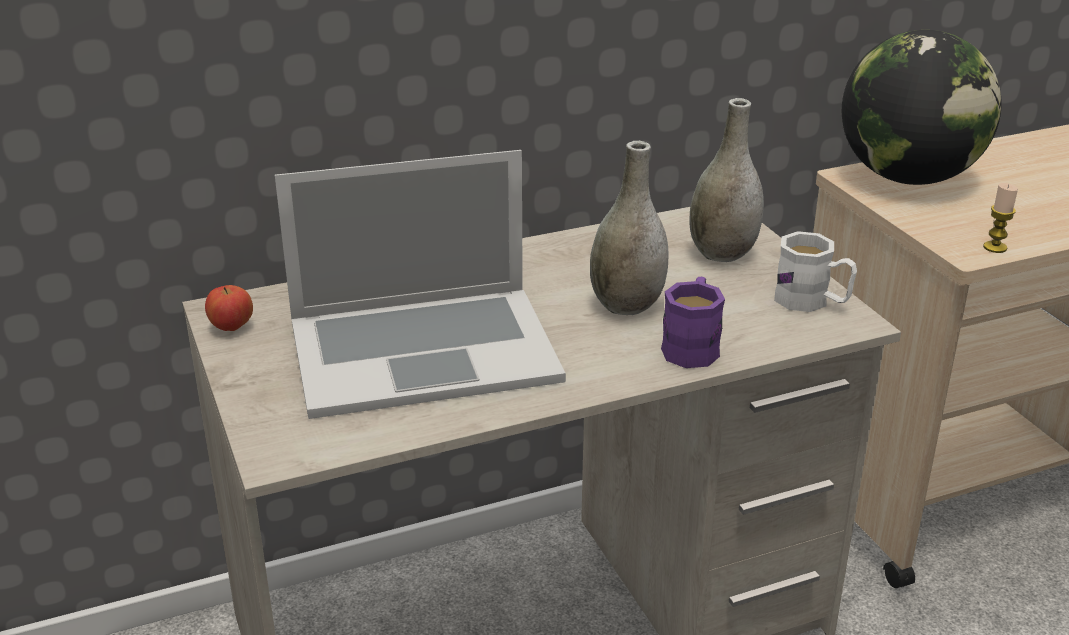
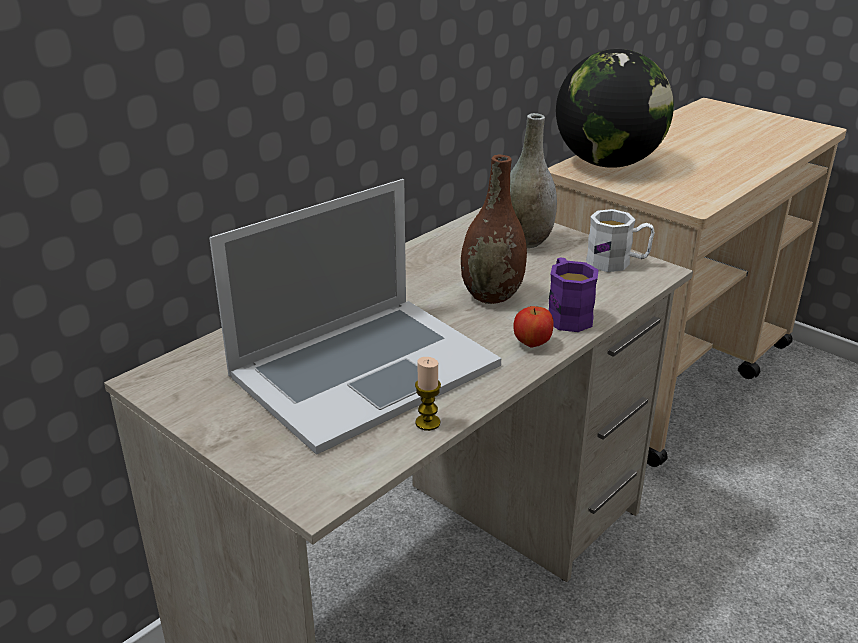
camera: 25 degrees left, 0 degrees up
apple [205,285,253,331] -> apple moved to [514,306,553,348]
grey vase [590,141,669,315] -> brown vase [461,155,527,304]
candle [983,183,1018,253] -> candle moved to [415,357,441,431]

